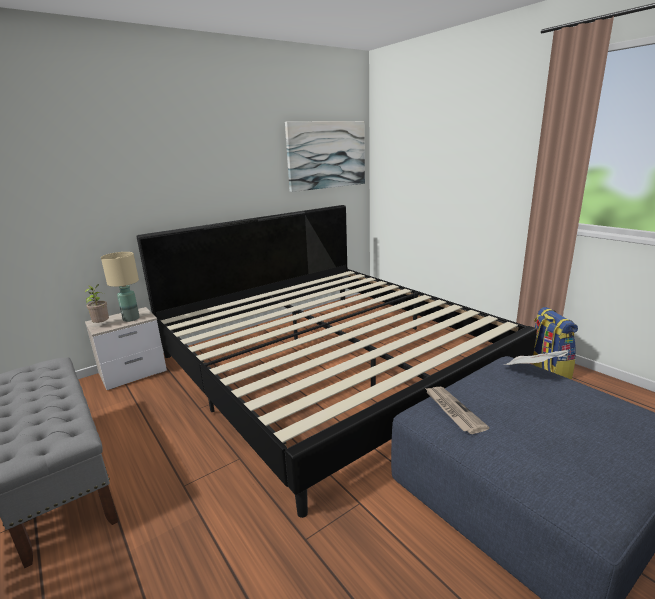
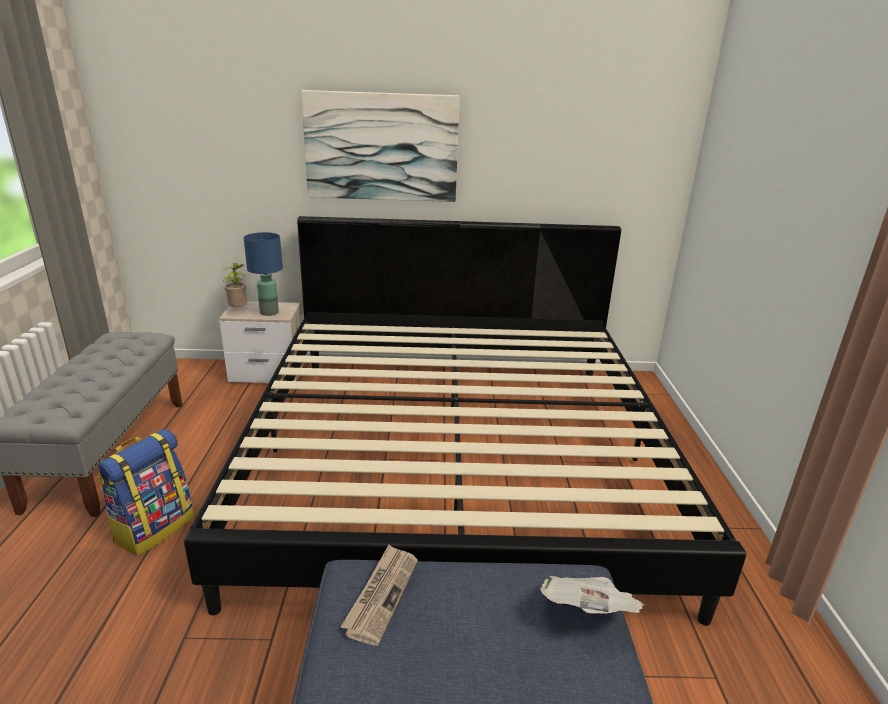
camera: 35 degrees right, 5 degrees up
beige table lamp [101,252,140,322] -> blue table lamp [243,232,283,316]
picture [285,121,365,192] -> picture moved to [301,90,460,202]
backpack [532,307,578,379] -> backpack moved to [98,429,194,556]

